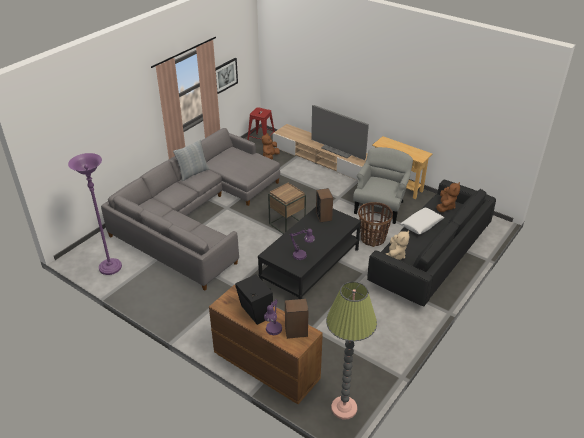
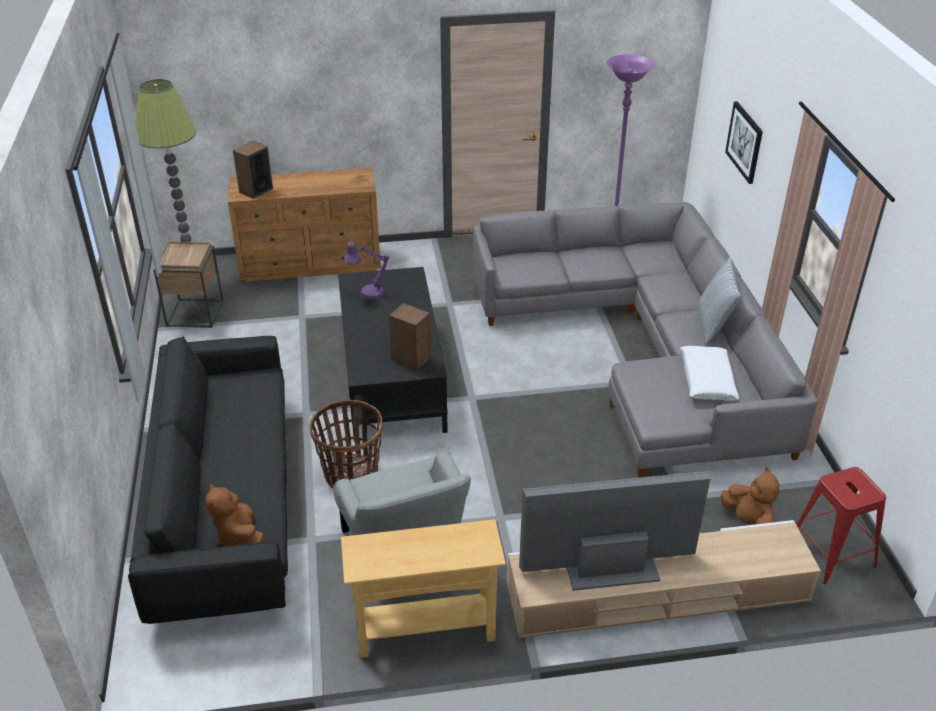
camera: 135 degrees right, 0 degrees up
picture [215,58,238,94] -> picture moved to [725,101,763,184]
black speaker [235,274,273,325] -> none
purple table lamp [264,299,282,335] -> none
brown side table [268,183,306,234] -> brown side table moved to [154,241,224,328]
beige plush toy [386,230,410,260] -> none
white pillow [401,208,444,234] -> white pillow moved to [680,346,739,401]

